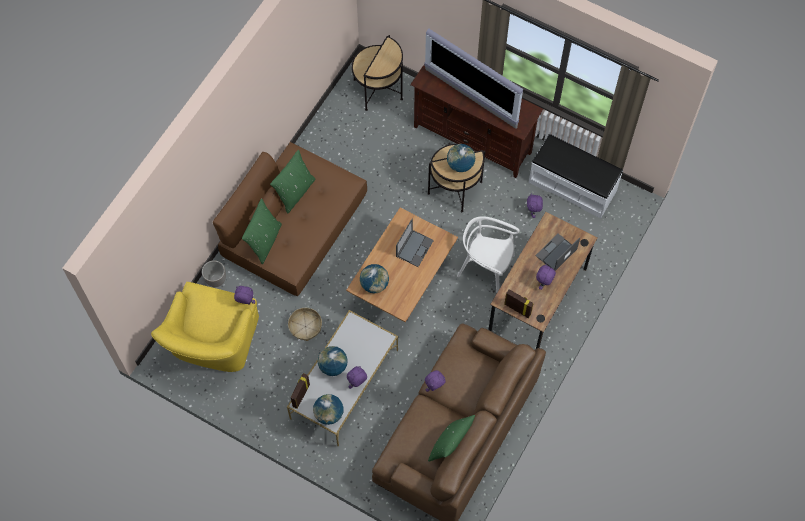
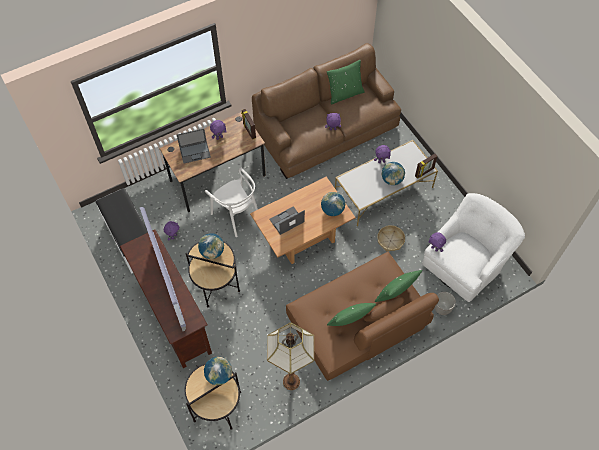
camera: 150 degrees left, 5 degrees down
yellow armchair [151,282,259,372] -> white armchair [422,193,525,302]
globe [313,394,344,425] -> globe moved to [204,357,232,385]
none -> floor lamp [267,323,314,390]

